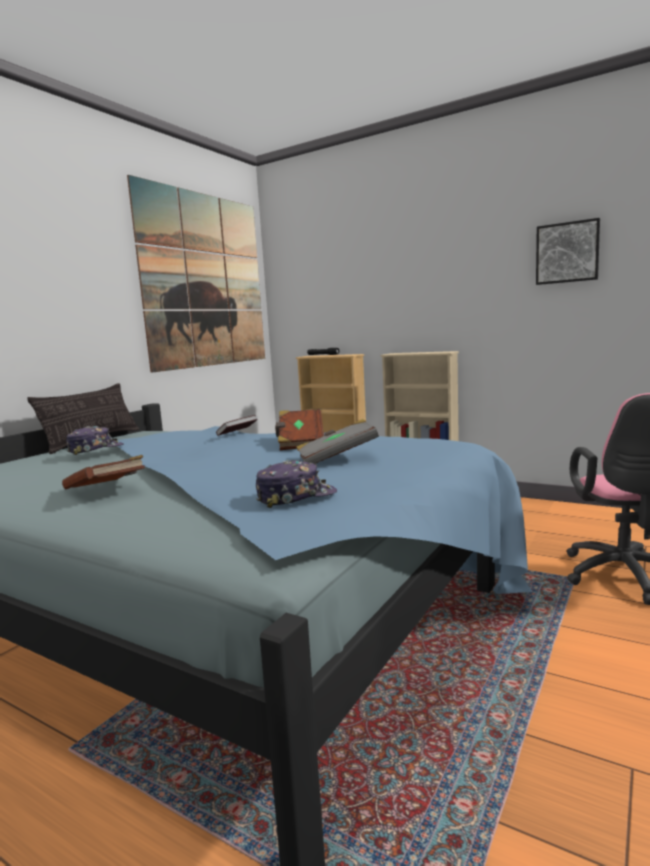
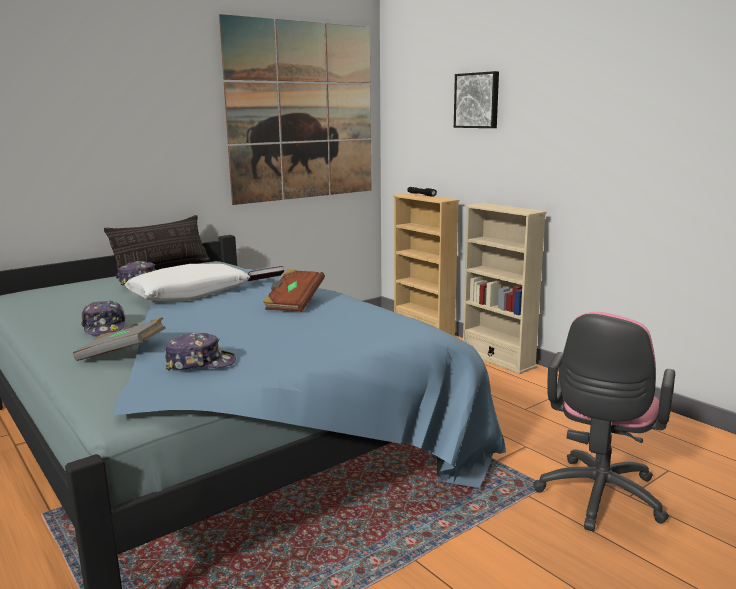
camera: 20 degrees right, 5 degrees up
brown book [62,455,145,490] -> cap [81,301,126,335]
grey book [296,419,379,464] -> grey book moved to [73,317,166,361]
picture [536,218,600,285] -> picture moved to [454,71,499,128]
none -> white pillow [125,264,250,301]

